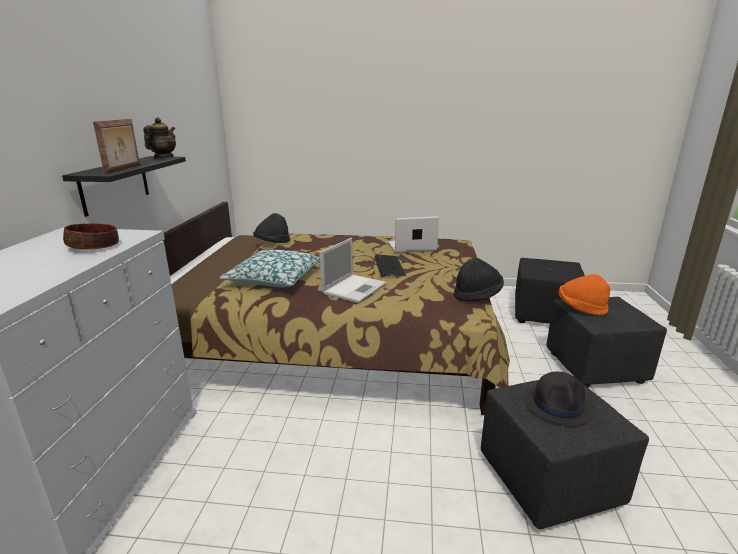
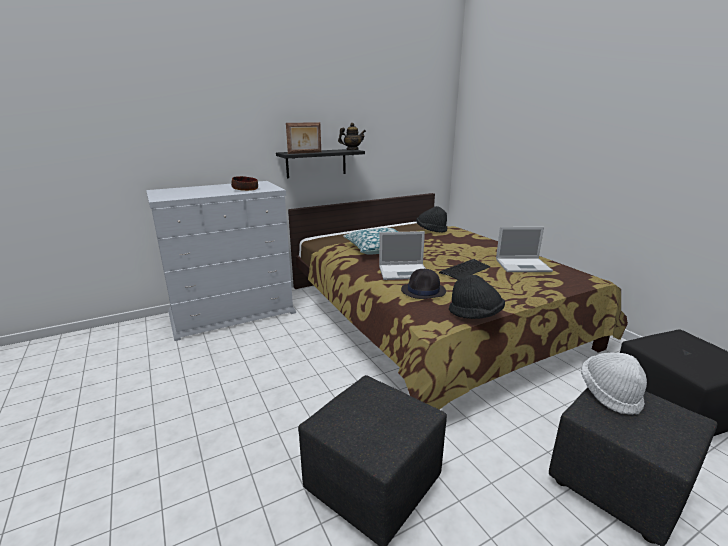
camera: 55 degrees right, 0 degrees up
laptop [388,216,439,253] -> laptop turned 135 degrees clockwise [496,227,553,272]
black hat [524,372,595,426] -> black hat moved to [401,269,446,299]
orange hat [559,274,610,316] -> white hat [581,352,647,415]

